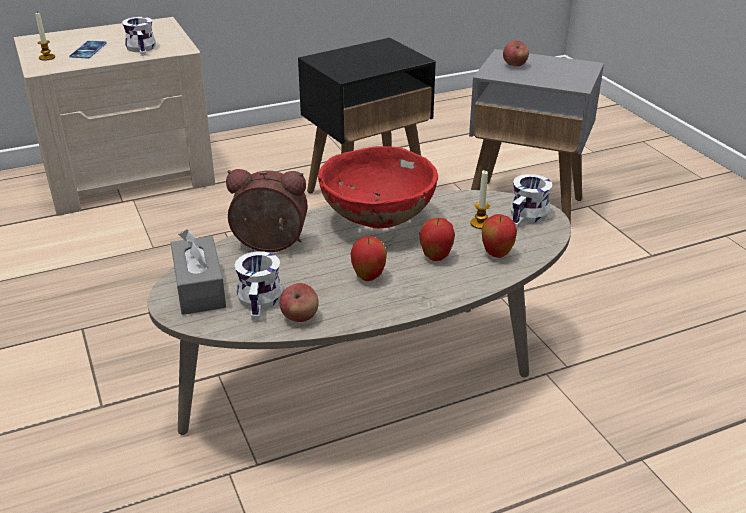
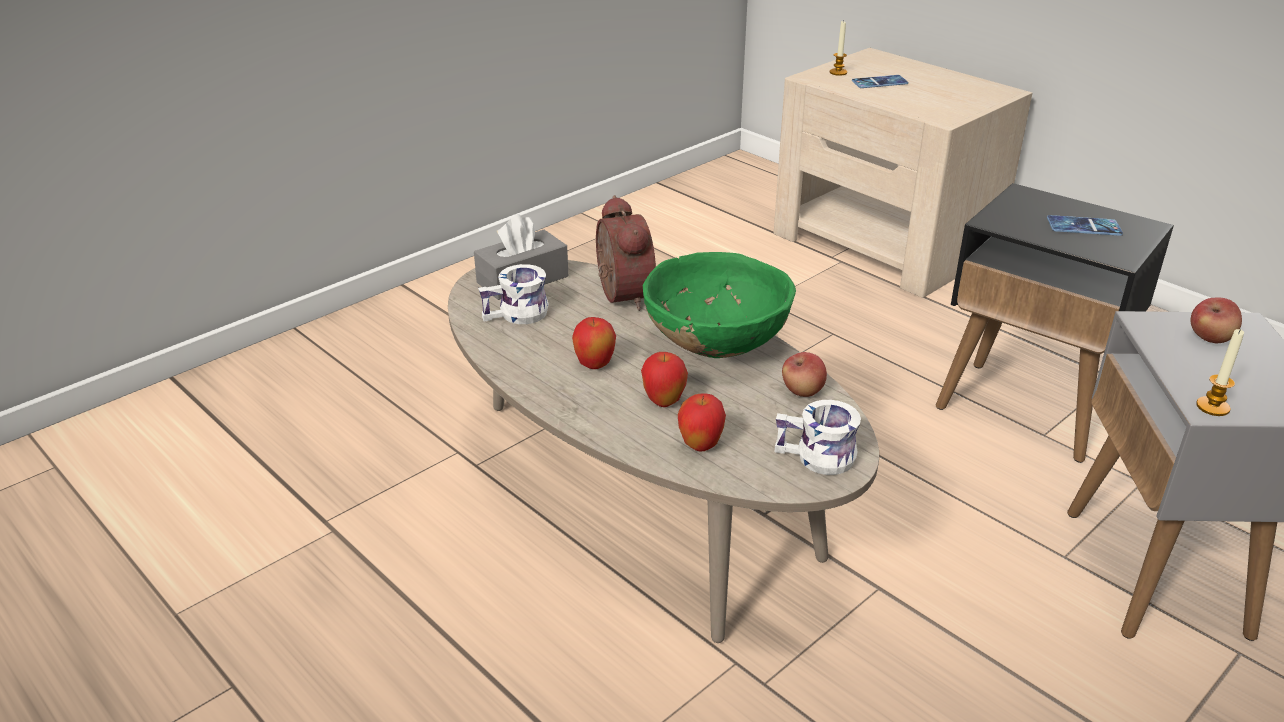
camera: 70 degrees right, 0 degrees up
white mug [122,17,156,56] -> none
apple [280,283,319,322] -> apple moved to [782,352,827,397]
red bowl [318,146,438,228] -> green bowl [643,252,796,358]
candle [470,170,490,229] -> candle moved to [1196,329,1244,416]
none -> phone [1047,215,1123,236]

